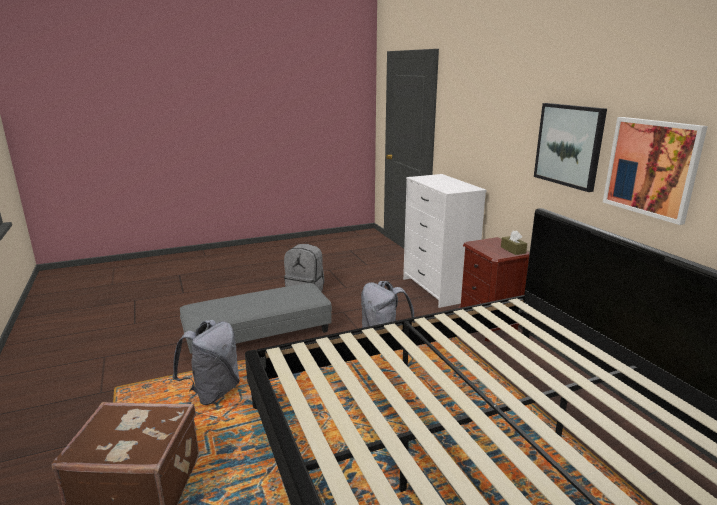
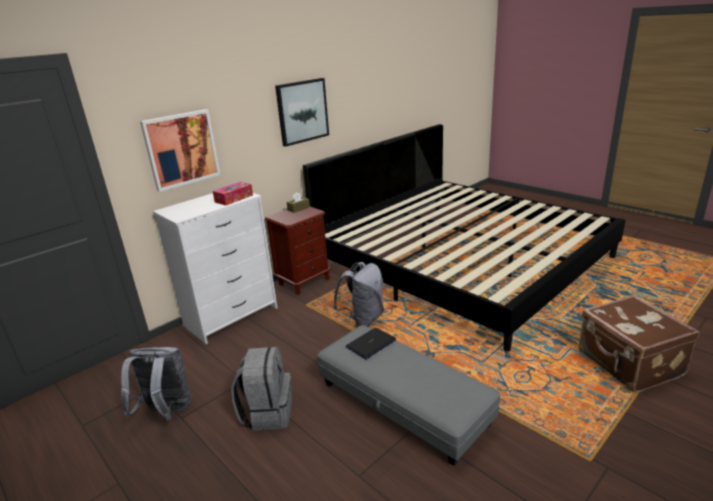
camera: 110 degrees left, 5 degrees up
grey backpack [172,320,240,405] -> grey backpack moved to [121,347,191,420]
picture [603,117,708,225] -> picture moved to [140,109,220,192]
none -> tissue box [213,182,253,206]
none -> laptop [346,328,396,359]

